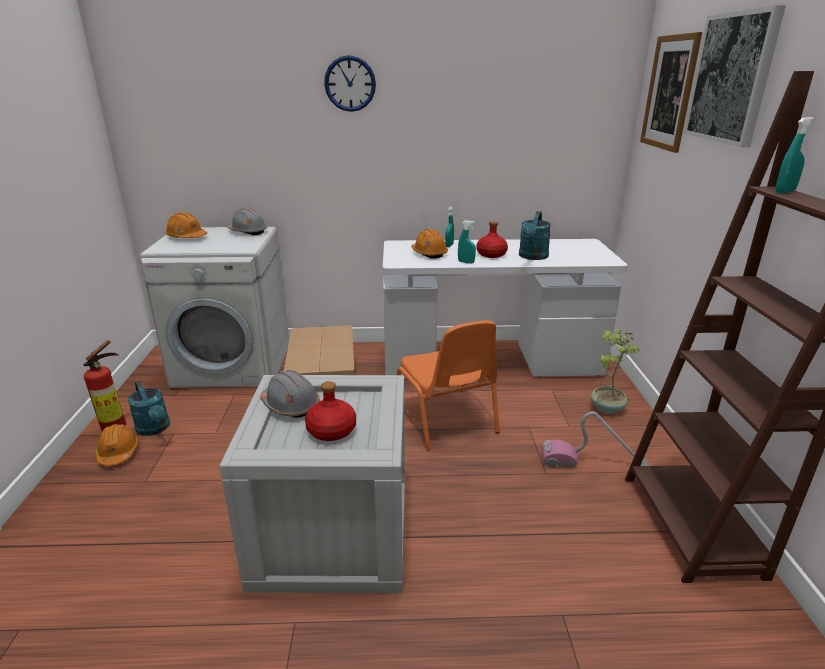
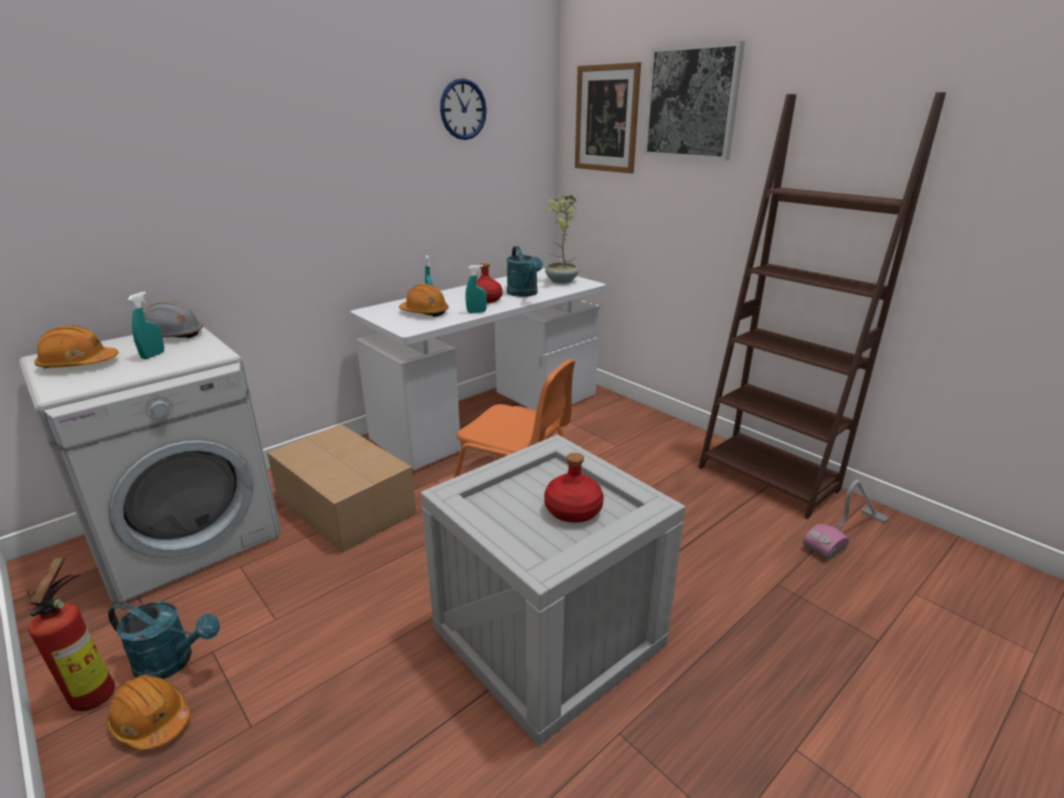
camera: 40 degrees left, 0 degrees up
grey hard hat [260,370,320,418] -> none
wall clock [324,55,376,112] -> wall clock moved to [440,78,487,140]
vacuum cleaner [541,412,649,468] -> vacuum cleaner moved to [803,480,889,560]
potted plant [591,329,640,414] -> potted plant moved to [544,195,579,284]
turquoise spray bottle [775,117,814,193] -> turquoise spray bottle moved to [127,292,164,359]

